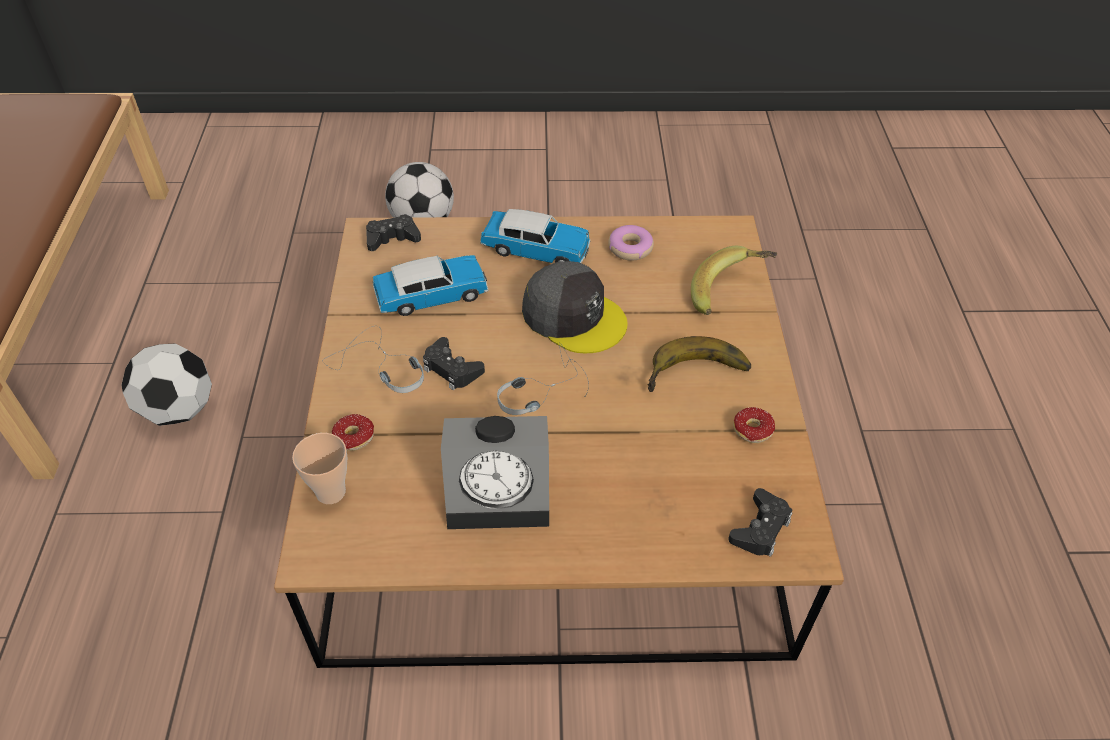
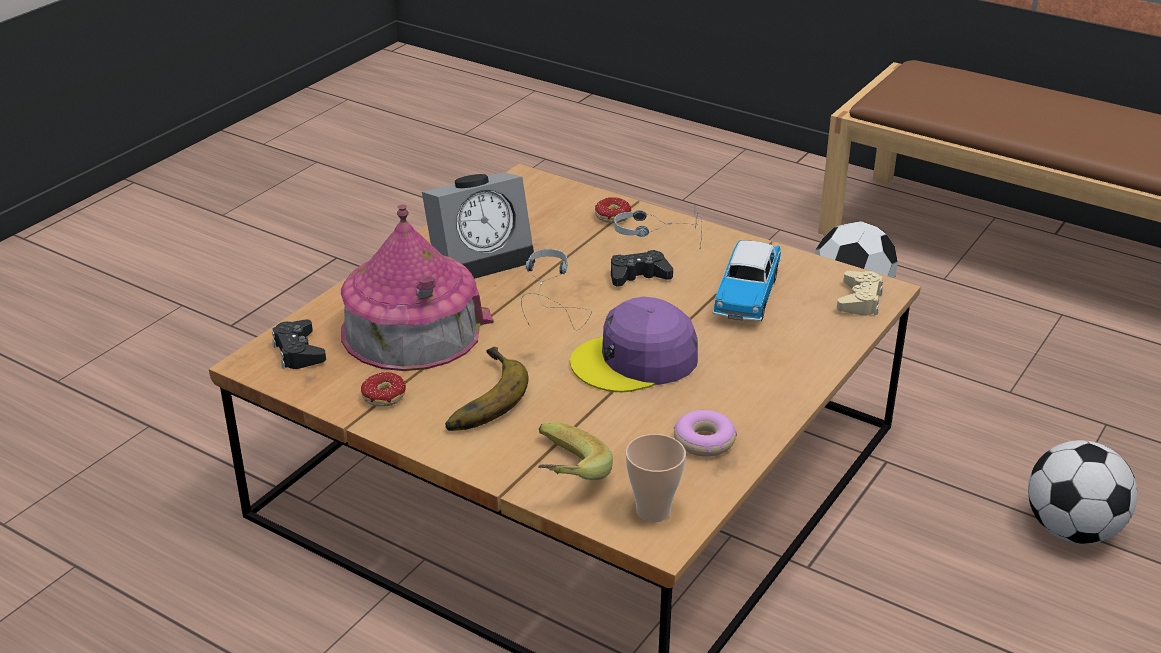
camera: 125 degrees right, 15 degrees down
cup [292,433,347,504] -> cup moved to [626,434,686,522]
black game controller [366,214,421,251] -> beige game controller [837,271,883,316]
alarm clock [441,416,549,529] -> alarm clock turned 150 degrees counterclockwise [422,172,535,279]
toy car [480,209,590,263] -> none
grey cap [522,261,628,353] -> purple cap [570,297,698,392]
none -> toy house [341,204,494,371]

